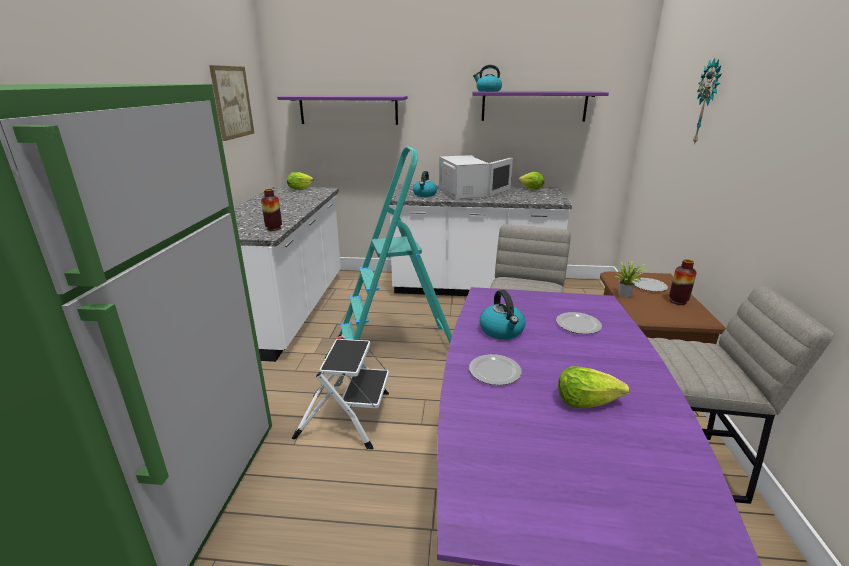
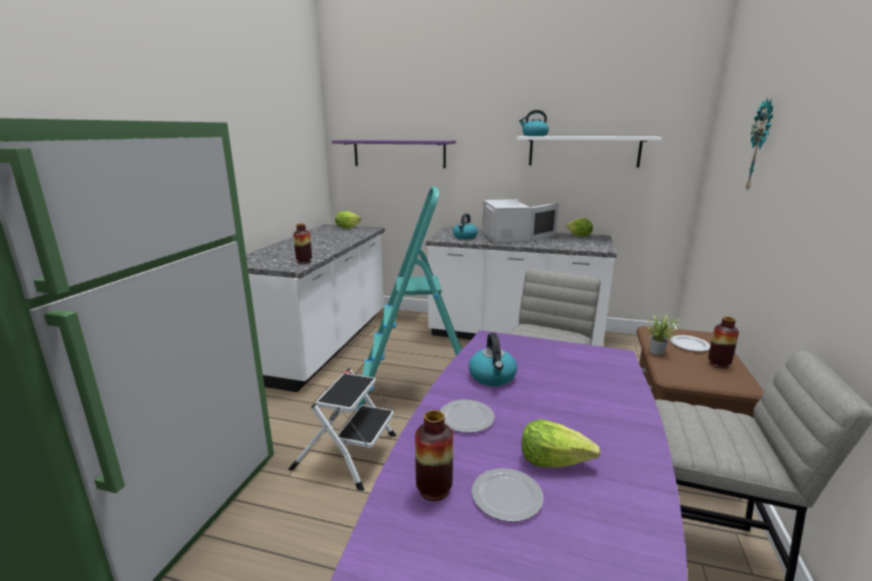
camera: 10 degrees right, 5 degrees down
picture [209,65,254,141] -> none
purple shelf [472,91,609,122] -> white shelf [517,136,662,167]
plate [556,312,602,334] -> plate moved to [472,468,543,522]
none -> vase [415,410,453,501]

